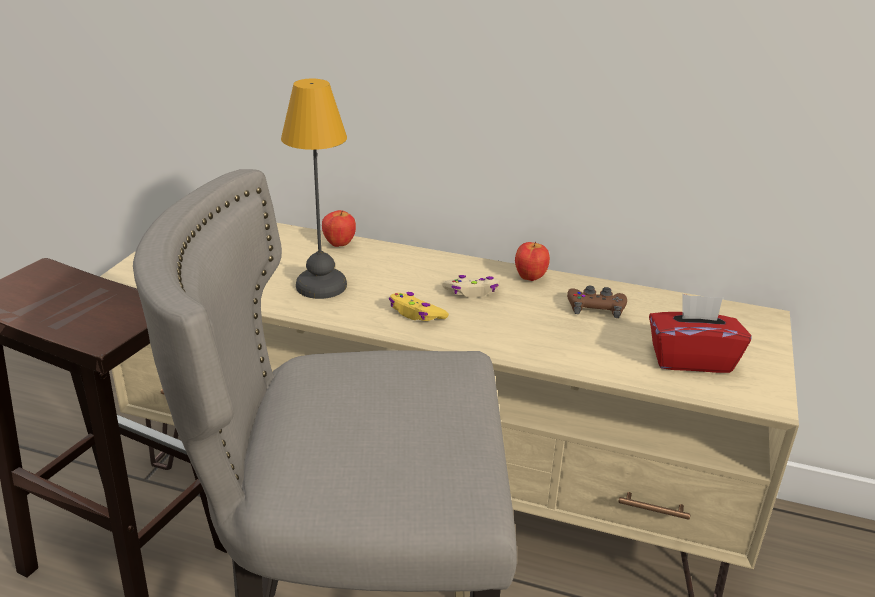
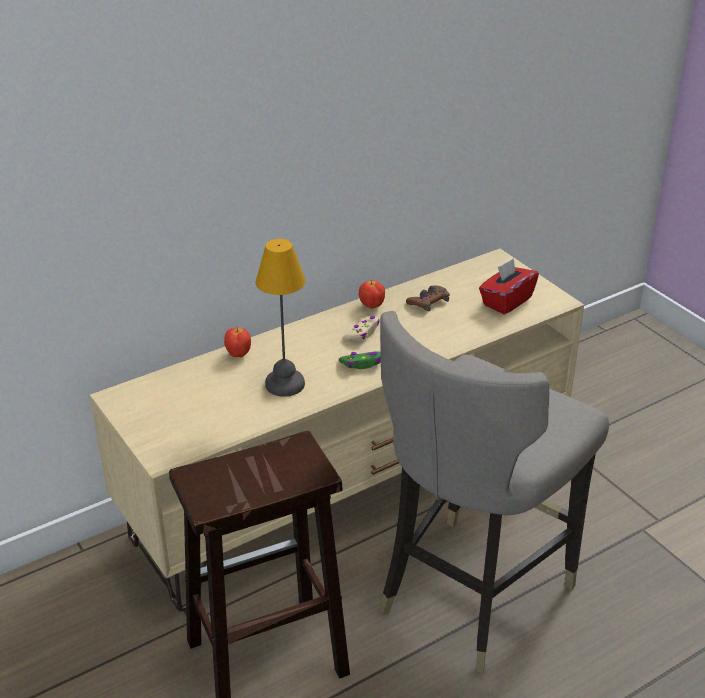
camera: 50 degrees left, 5 degrees up
yellow game controller [389,292,449,321] -> green game controller [339,351,381,369]

